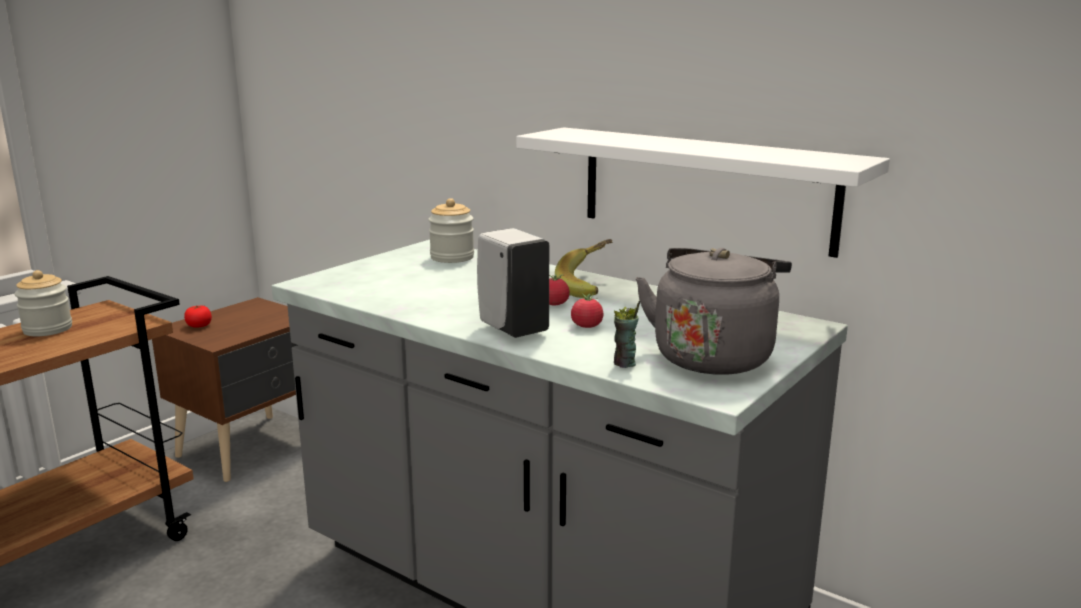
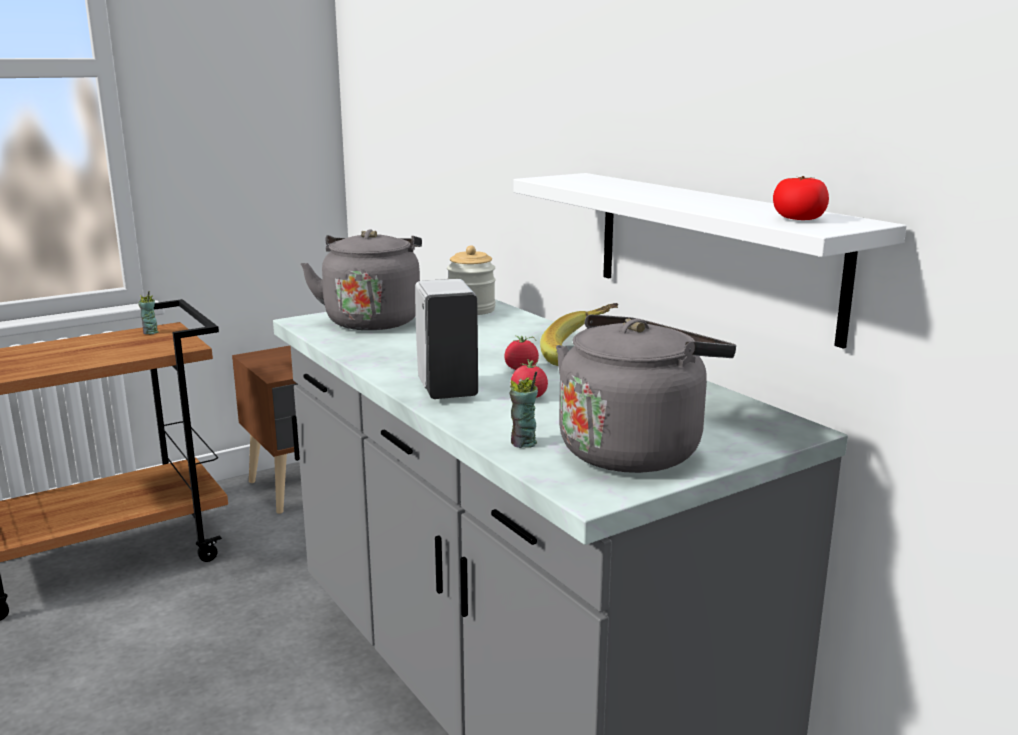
camera: 20 degrees right, 0 degrees up
jar [15,270,72,336] -> none
tomato [184,305,212,328] -> tomato moved to [773,176,829,220]
none -> cup [138,291,159,334]
none -> grey kettle [301,229,422,330]

